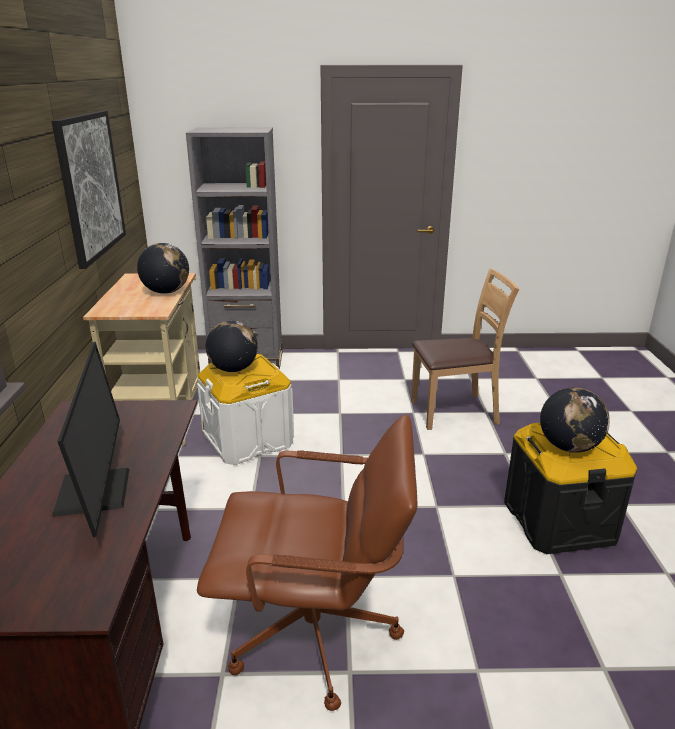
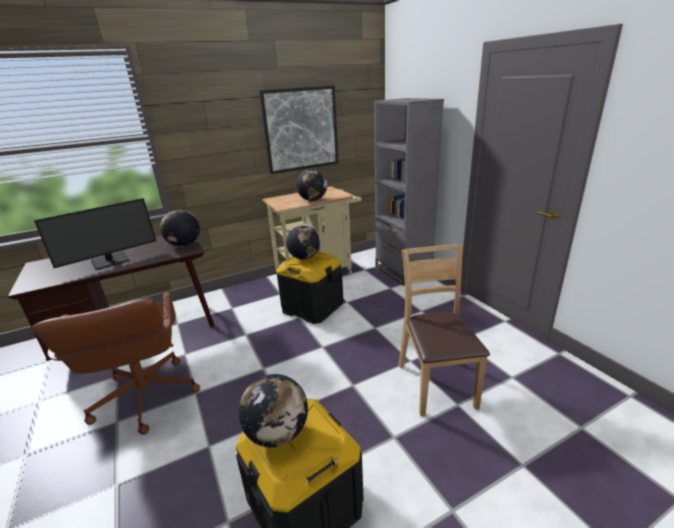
camera: 65 degrees right, 0 degrees up
white storage box [197,354,294,465] -> black storage box [277,252,344,324]
brown chair [411,269,519,430] -> brown chair turned 150 degrees counterclockwise [398,244,490,416]
none -> globe [160,210,200,247]

